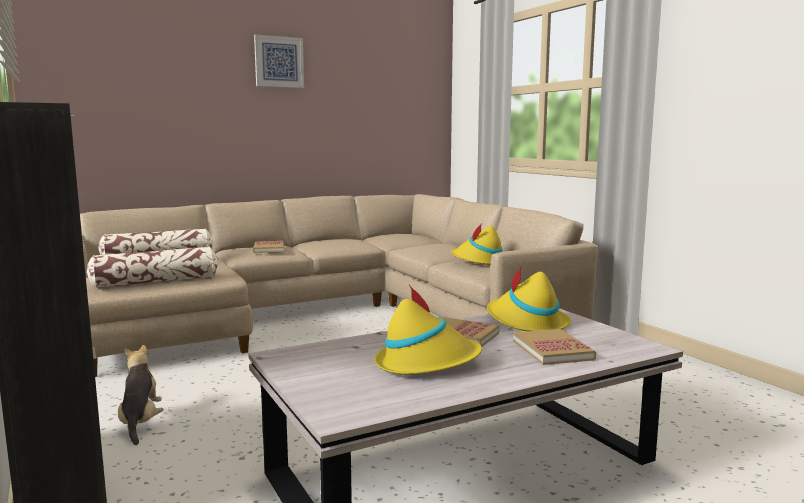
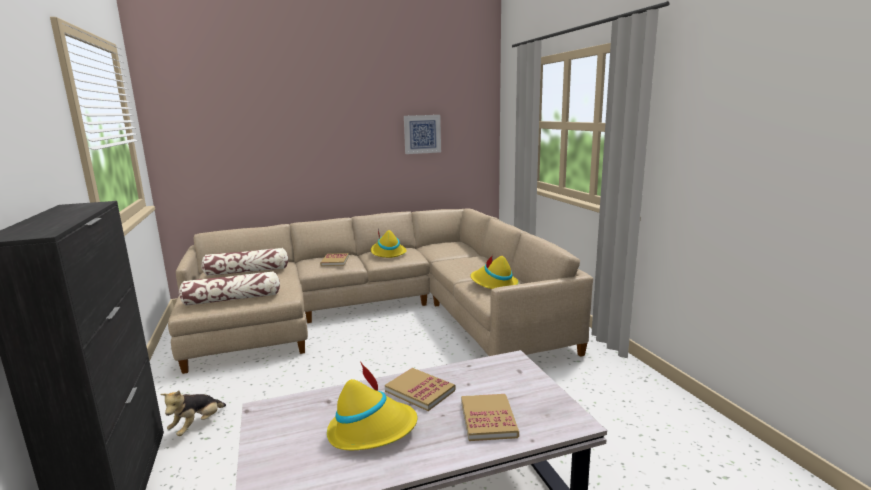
camera: 10 degrees right, 5 degrees up
plush toy [118,345,163,445] -> plush toy turned 150 degrees counterclockwise [160,390,226,436]
picture [254,35,304,88] -> picture moved to [404,115,441,154]
yellow hat [487,267,571,331] -> yellow hat moved to [371,229,407,258]

